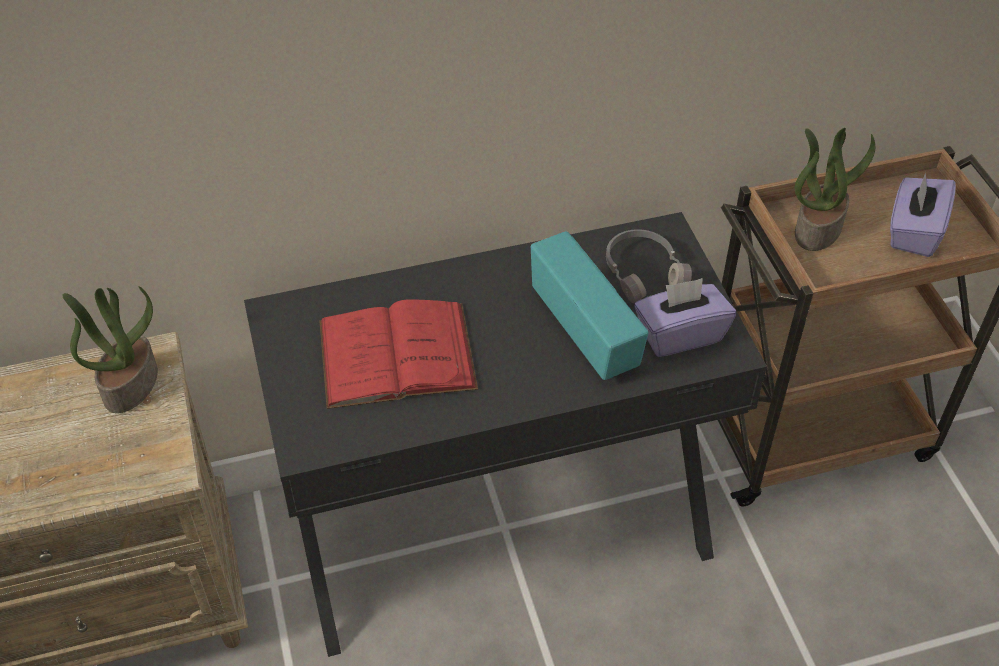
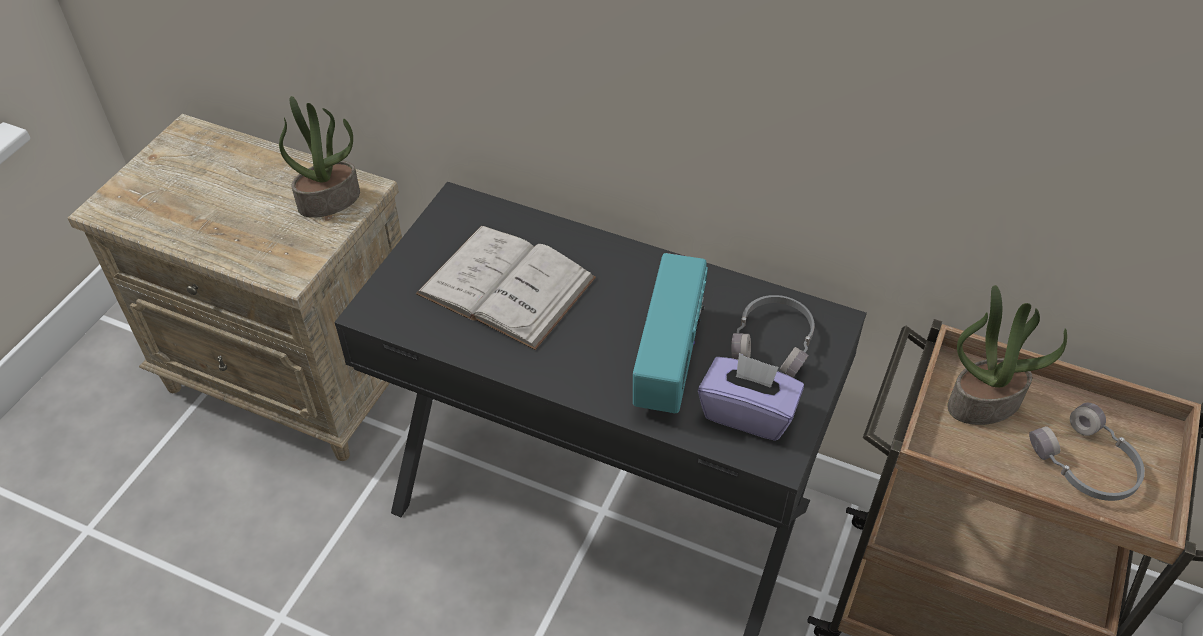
camera: 40 degrees right, 0 degrees up
red book [319,299,478,409] -> white book [416,226,596,350]
purple tissue box [890,172,956,257] -> grey headphones [1029,403,1145,501]

